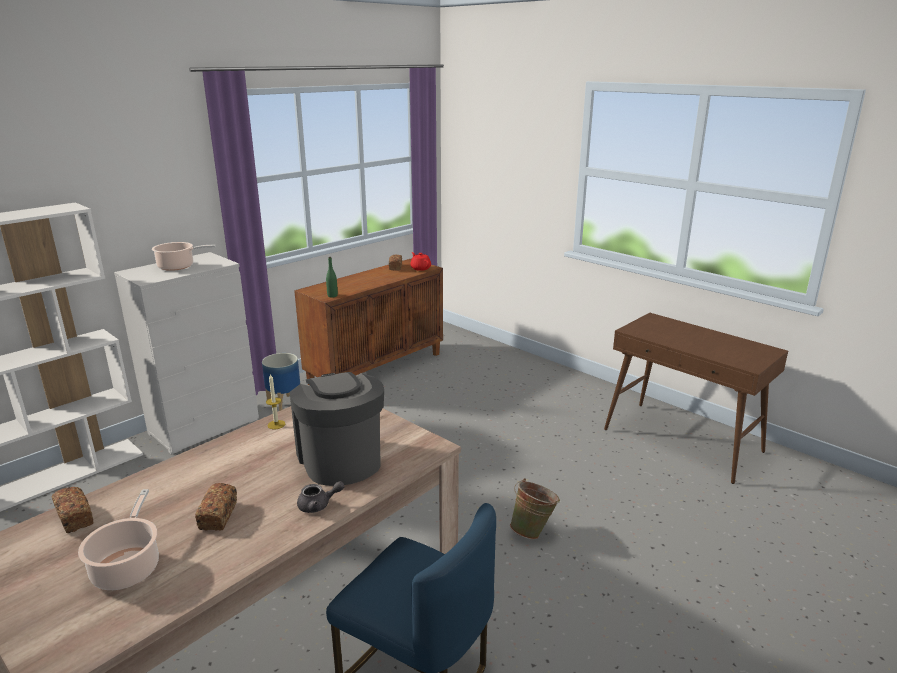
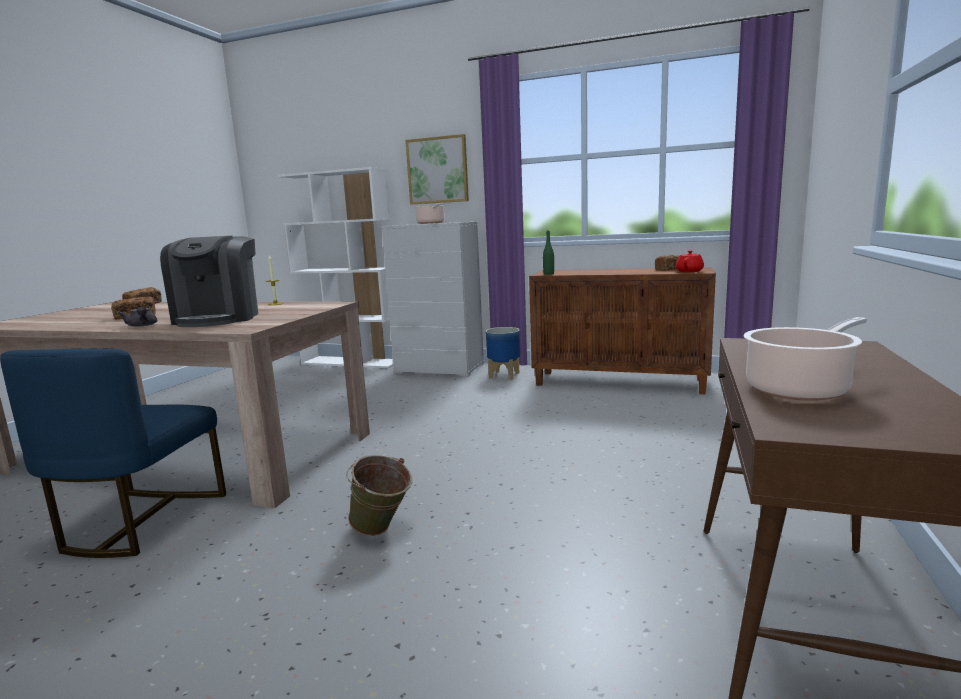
camera: 65 degrees right, 10 degrees down
cooking pot [78,489,159,590] -> cooking pot moved to [744,317,867,401]
coffee machine [290,372,384,486] -> coffee machine turned 135 degrees clockwise [160,236,258,327]
none -> picture [405,134,469,204]

